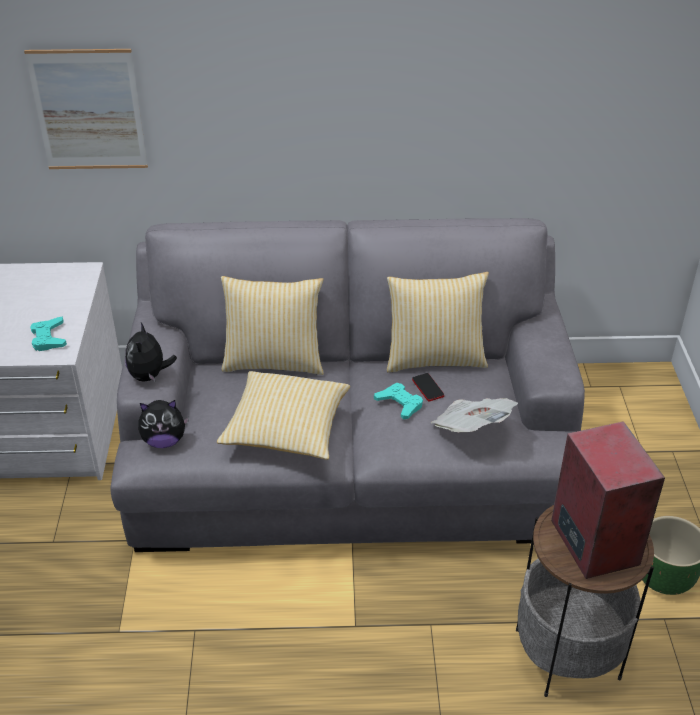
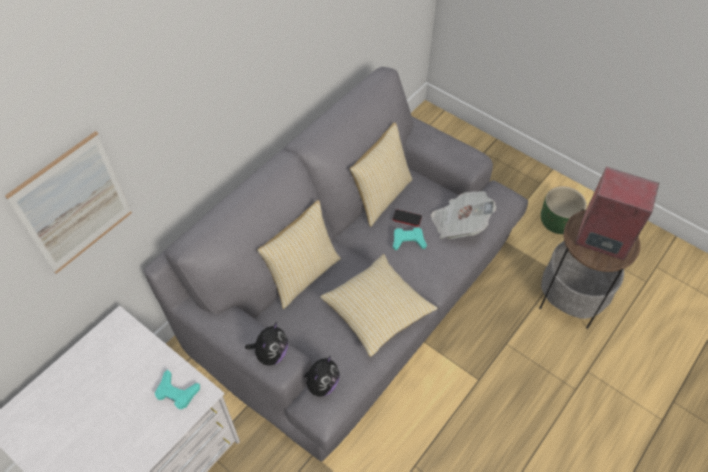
camera: 50 degrees left, 15 degrees up
plush toy [125,322,177,382] -> plush toy turned 105 degrees counterclockwise [245,322,288,366]

